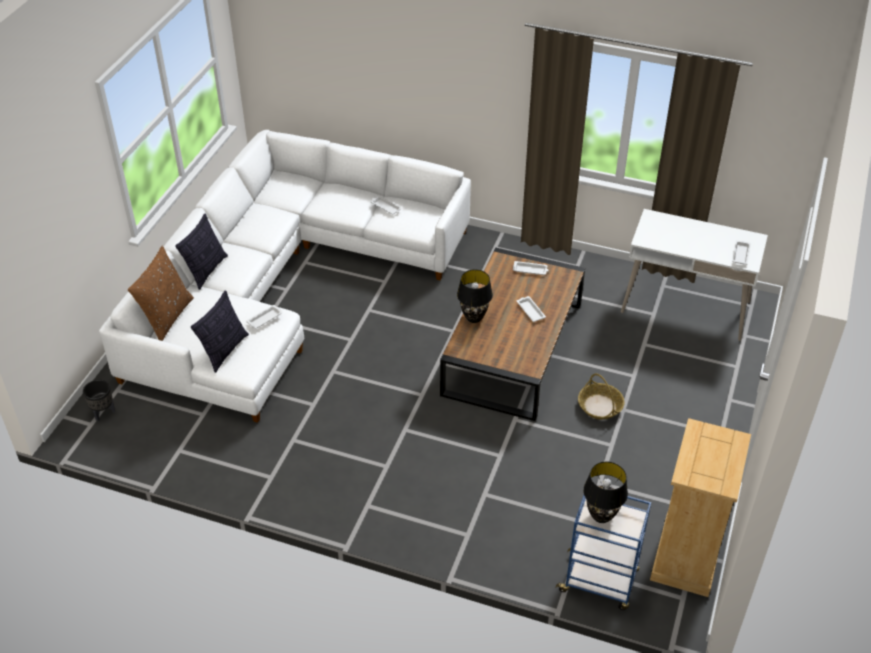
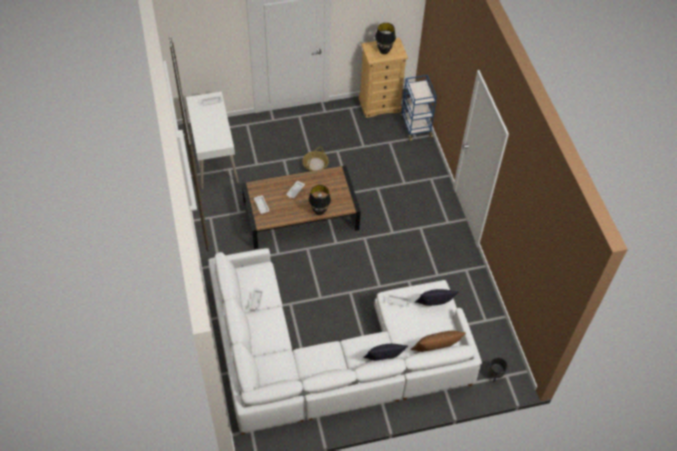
camera: 125 degrees left, 10 degrees up
black table lamp [583,462,628,523] -> black table lamp moved to [375,23,396,54]

